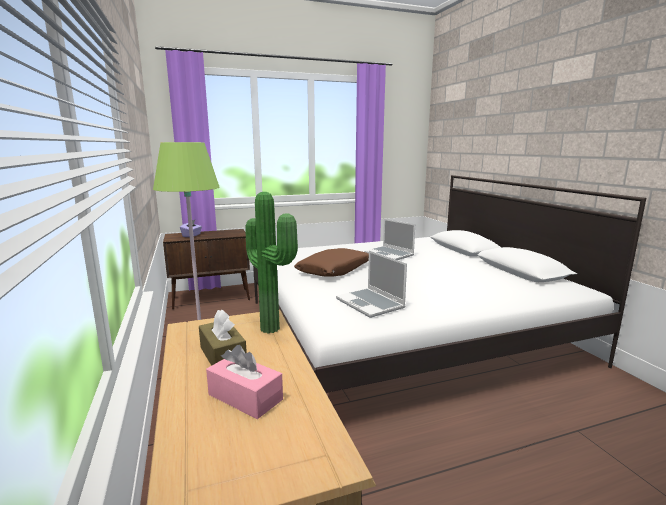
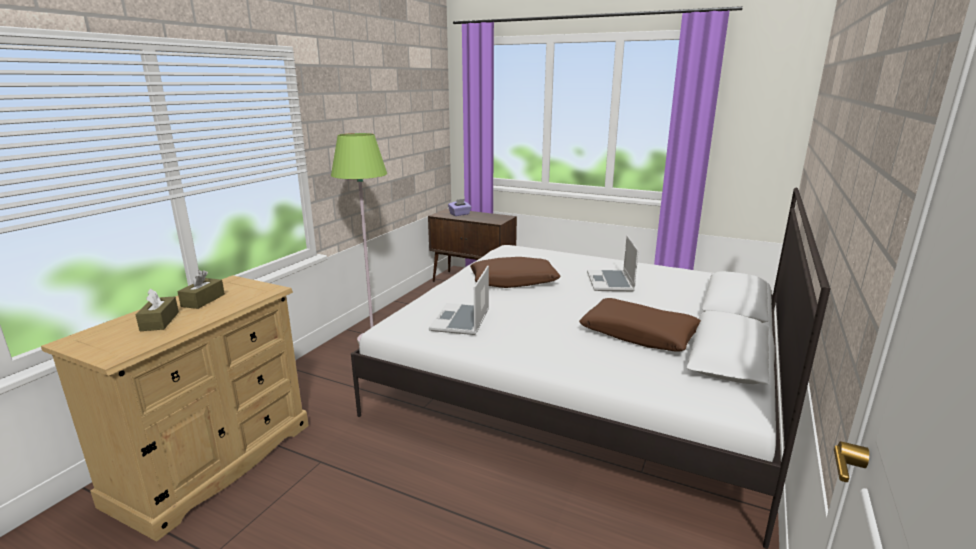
camera: 45 degrees right, 5 degrees up
pink tissue box [206,345,283,419] -> brown tissue box [135,288,179,331]
potted plant [245,192,298,333] -> none
none -> brown pillow [579,298,701,352]

